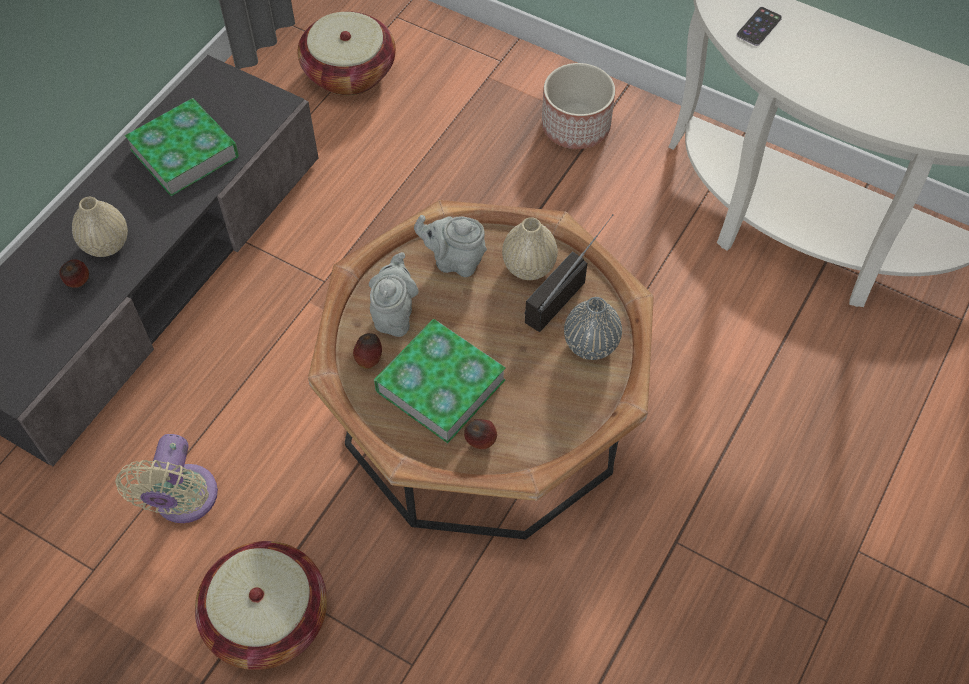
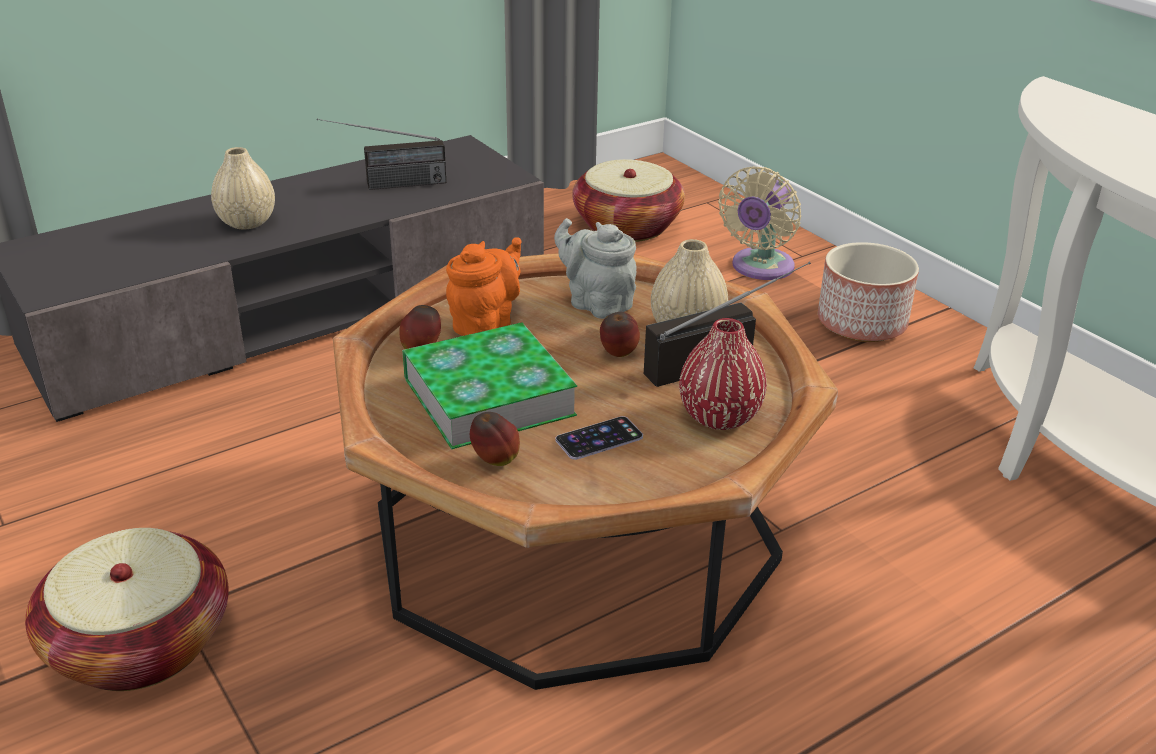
camera: 25 degrees right, 25 degrees down
apple [59,259,89,288] -> apple moved to [600,312,640,357]
beige fan [115,434,218,523] -> beige fan moved to [718,166,801,280]
book [125,98,239,196] -> radio [317,118,446,190]
grey teapot [369,252,419,337] -> orange teapot [446,237,522,336]
grey vase [564,297,622,360] -> red vase [679,318,767,430]
phone [736,7,782,46] -> phone moved to [556,416,643,460]

